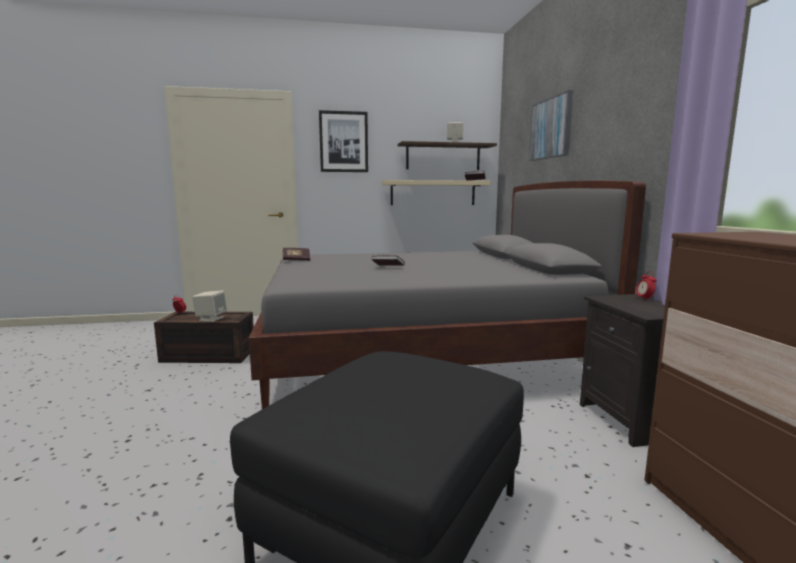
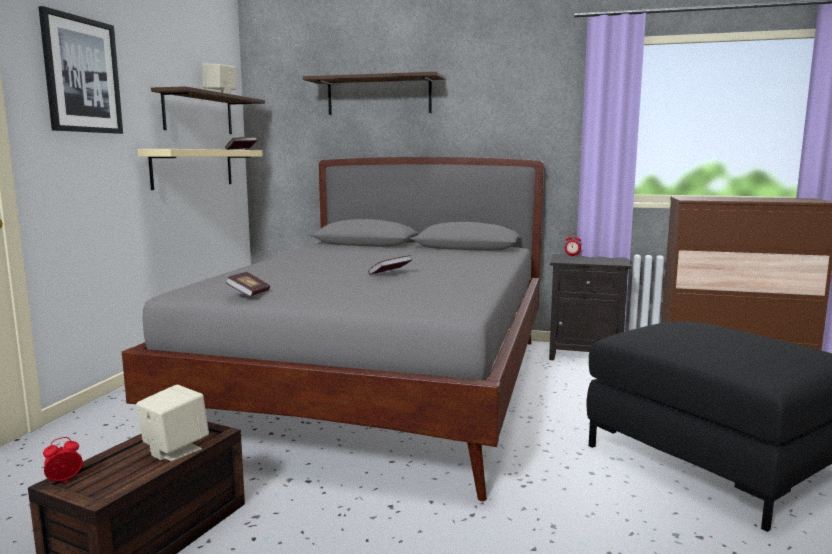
camera: 65 degrees left, 0 degrees up
picture [529,90,573,161] -> shelf [303,72,445,115]

